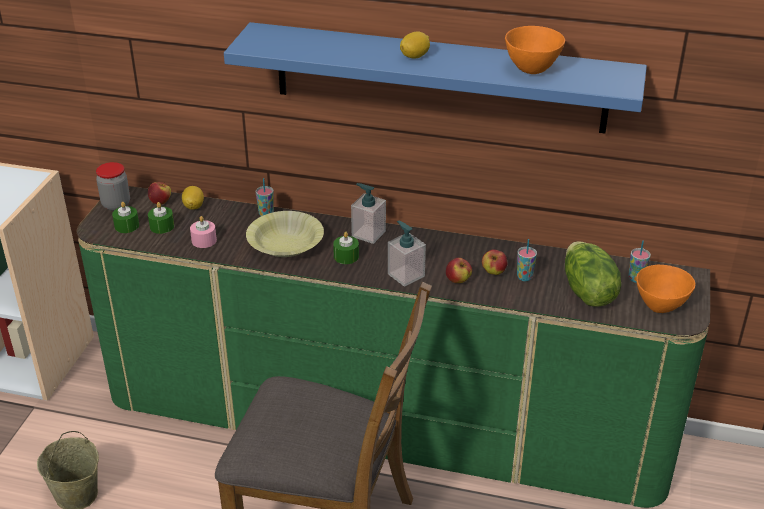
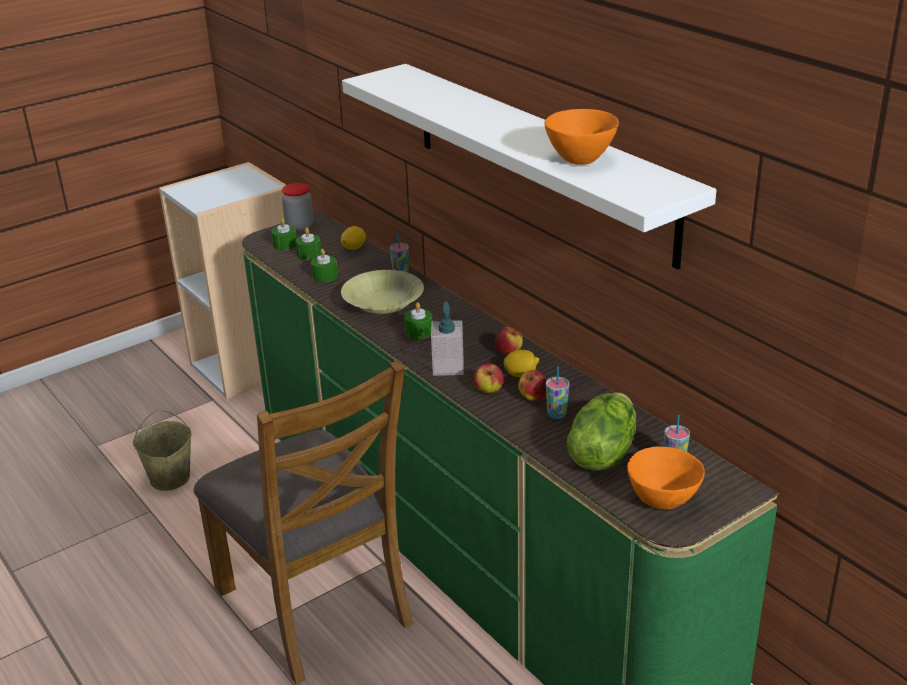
camera: 40 degrees right, 5 degrees down
apple [148,182,171,205] -> apple moved to [495,327,523,355]
pink candle [190,216,217,248] -> green candle [311,249,338,282]
blue shelf [224,22,647,133] -> white shelf [342,64,716,269]
soap dispenser [351,183,386,244] -> none
lemon [400,31,430,59] -> lemon moved to [503,350,539,377]

